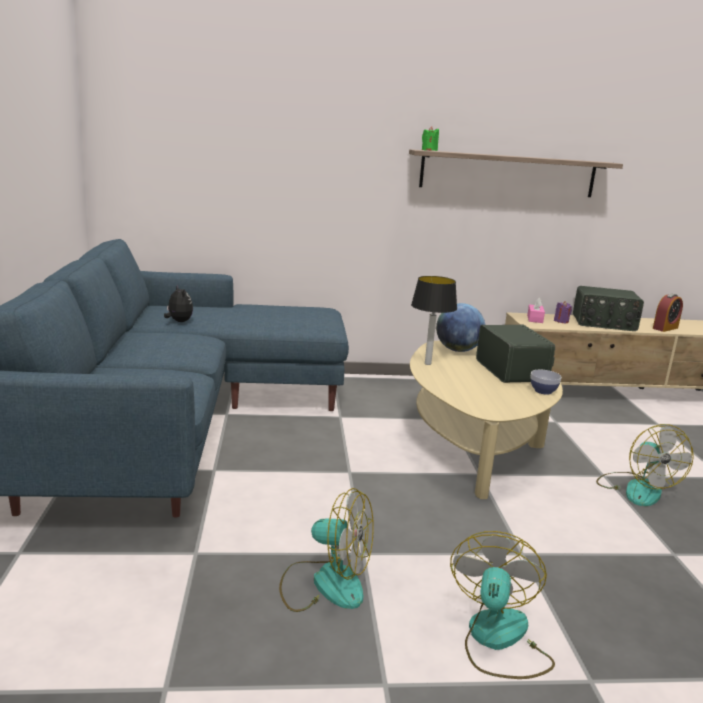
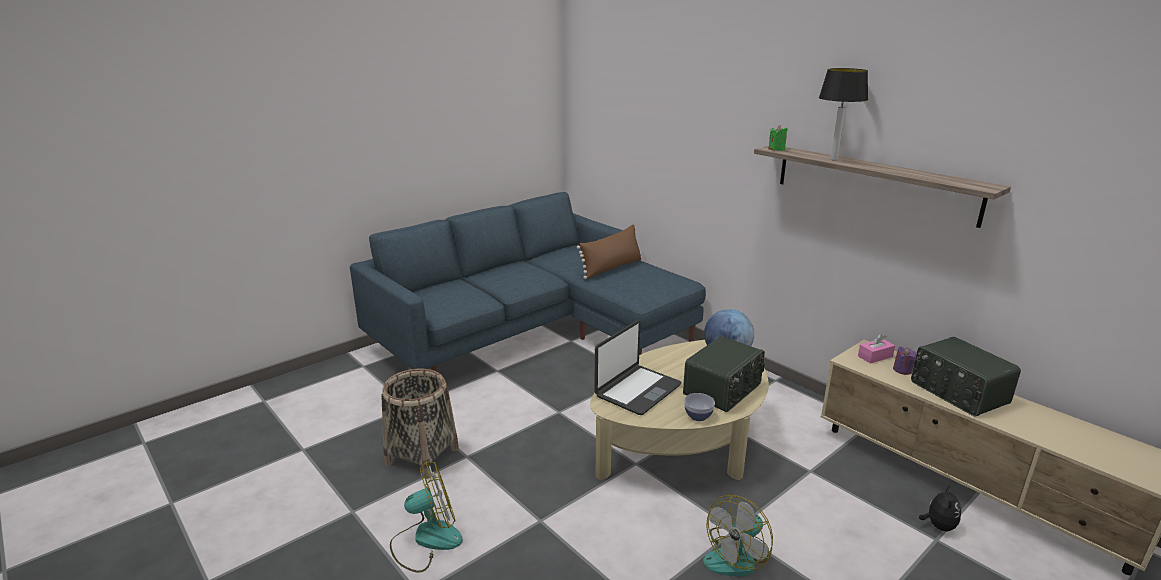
camera: 55 degrees right, 5 degrees up
plush toy [164,284,193,322] -> plush toy moved to [919,485,961,531]
fan [279,488,374,612] -> basket [381,369,459,479]
table lamp [411,276,457,365] -> table lamp moved to [819,68,868,161]
alarm clock [653,294,683,332] -> none
none -> brown pillow [577,225,642,279]
none -> laptop [594,320,682,415]

